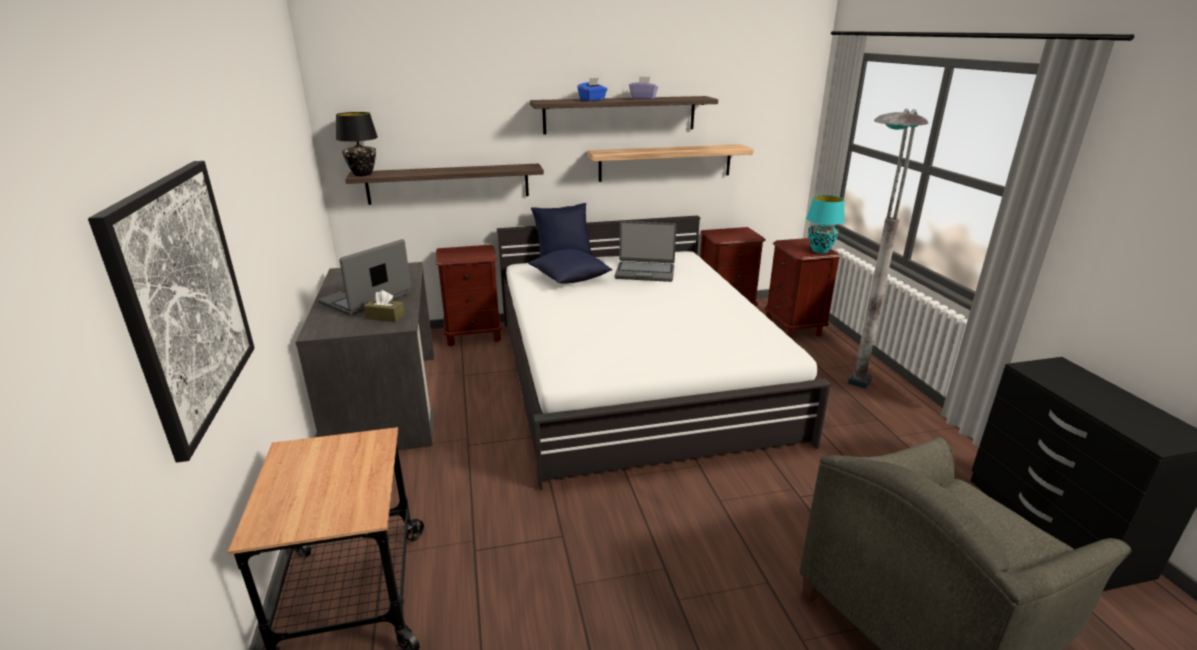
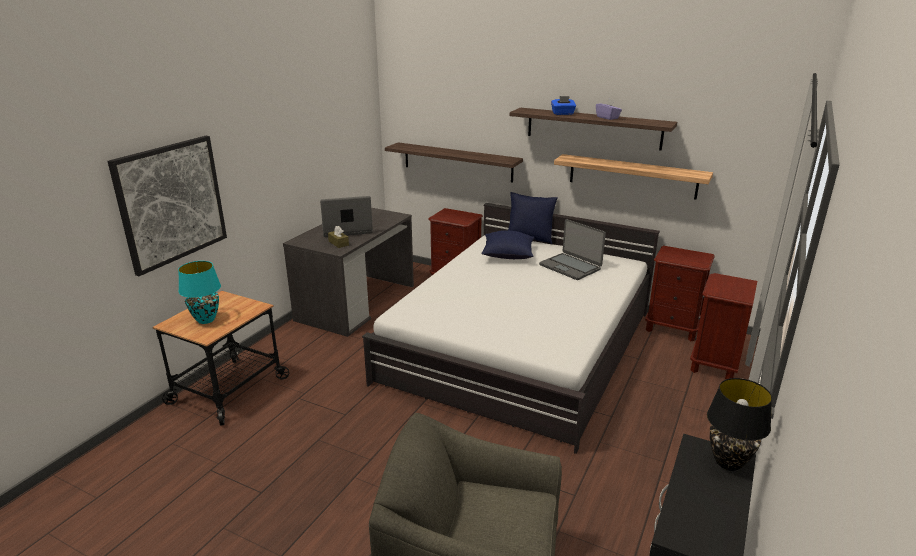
camera: 40 degrees right, 0 degrees up
black table lamp [336,112,378,176] -> black table lamp moved to [707,378,772,471]
turquoise table lamp [806,195,845,254] -> turquoise table lamp moved to [178,261,221,324]
grey floor lamp [848,109,928,389] -> none

